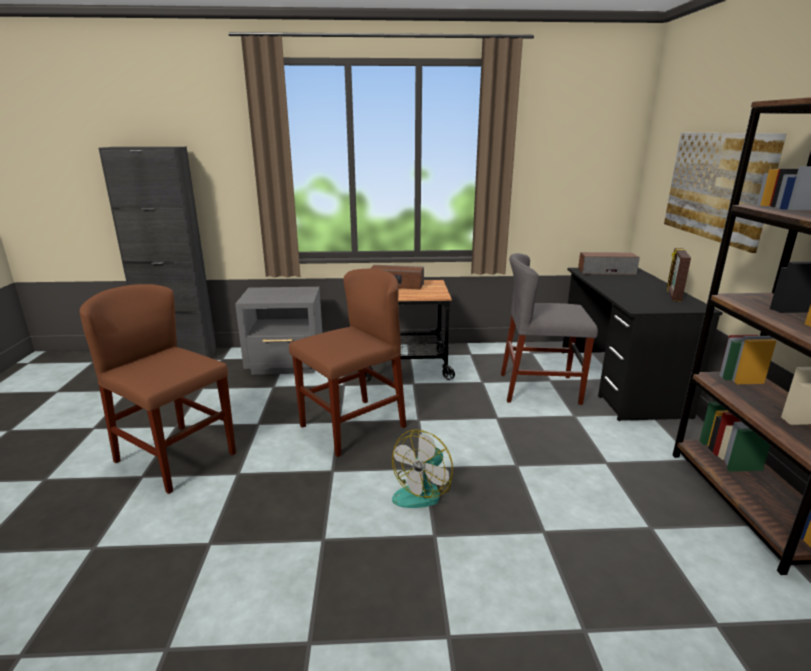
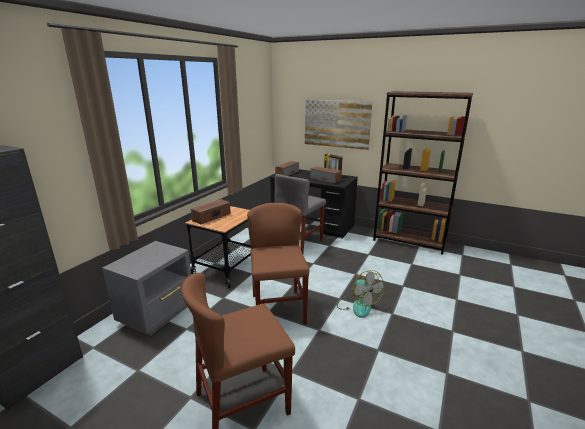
camera: 60 degrees left, 0 degrees up
none -> speaker [310,166,341,183]

